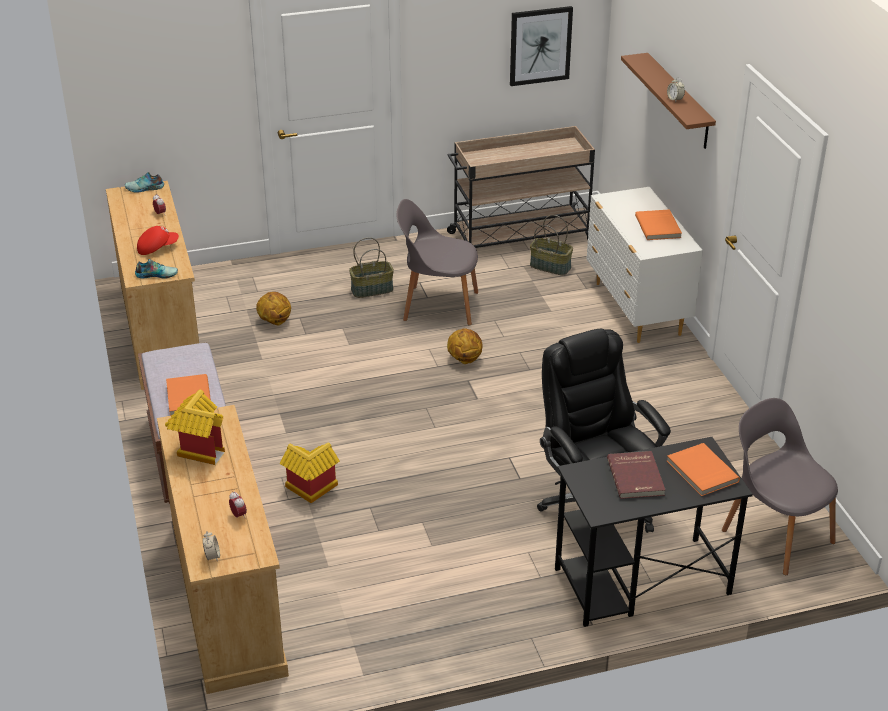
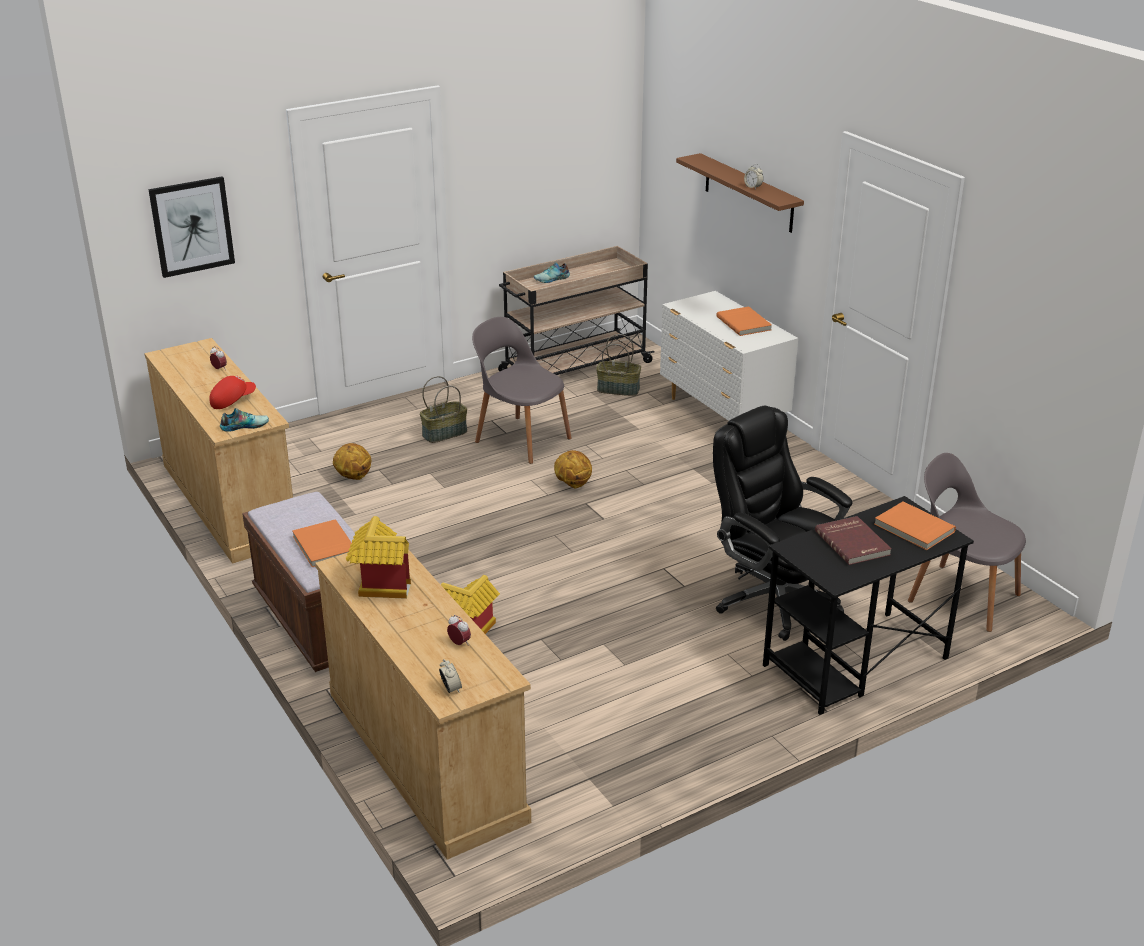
camera: 15 degrees left, 5 degrees down
shoe [125,172,164,193] -> shoe moved to [534,262,570,283]
grey chair [397,199,478,326] -> grey chair turned 45 degrees clockwise [472,317,572,464]
picture [510,6,573,86] -> picture moved to [148,177,235,278]

